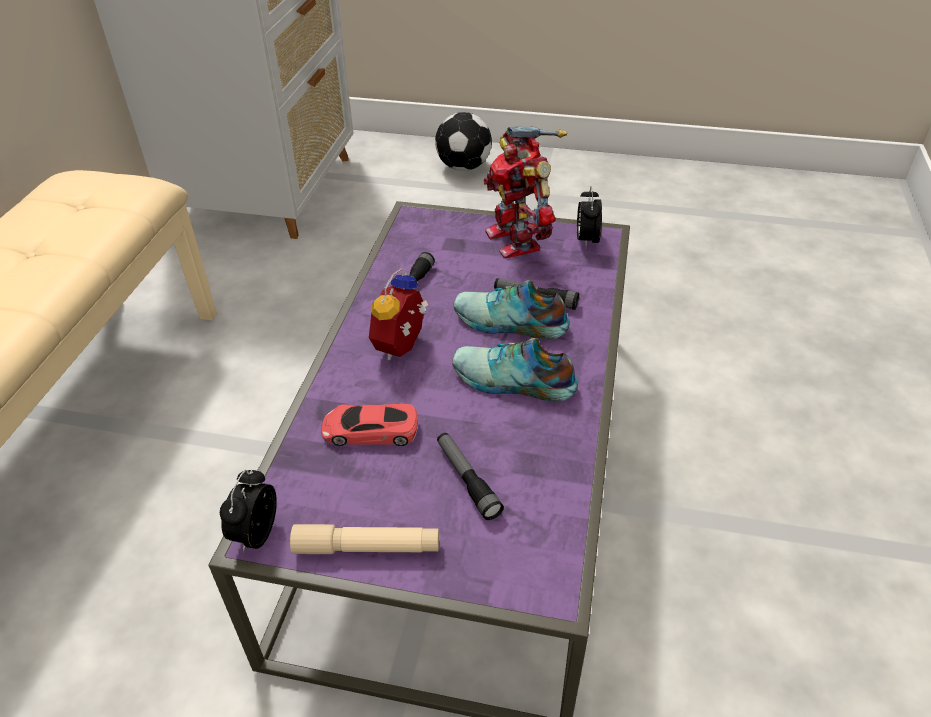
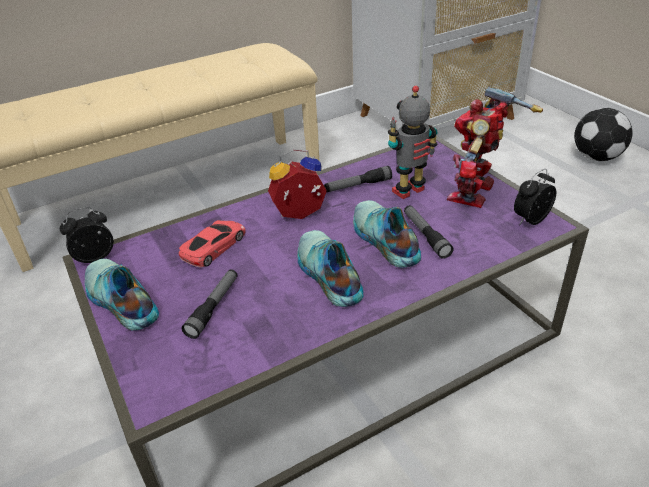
camera: 50 degrees right, 5 degrees down
beige flashlight [290,524,439,554] -> shoe [85,259,159,331]
red toy car [321,404,418,446] -> red toy car turned 75 degrees clockwise [179,220,246,267]
none -> toy robot [388,86,437,199]

